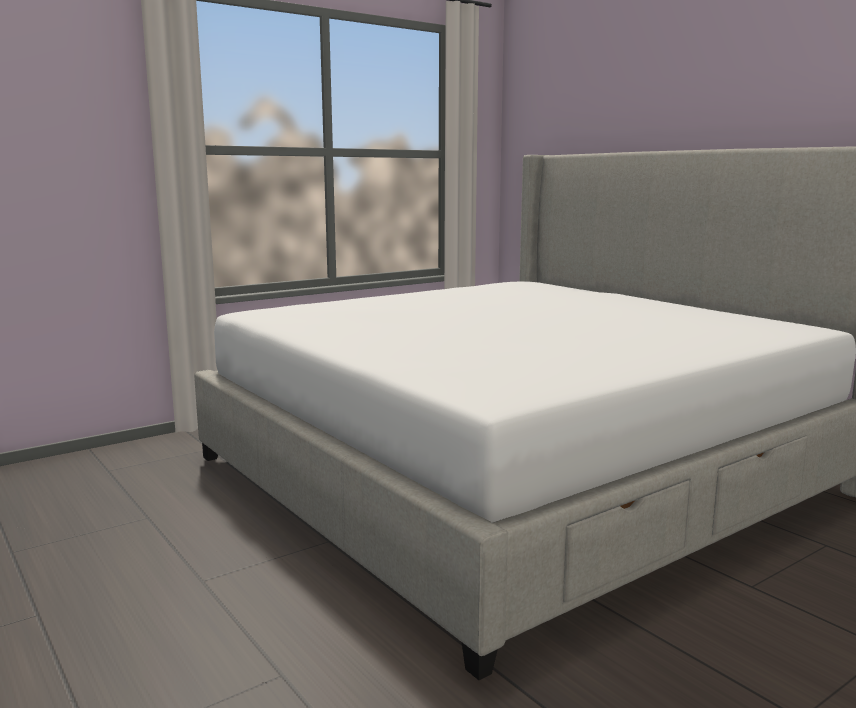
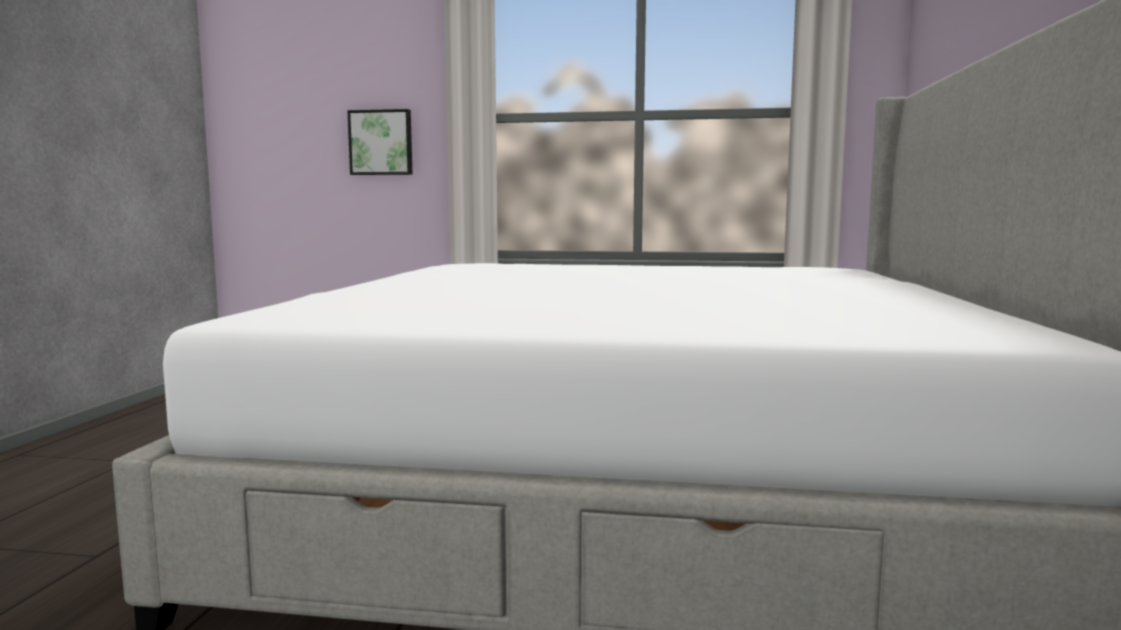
camera: 45 degrees right, 5 degrees down
none -> picture [347,109,412,175]

